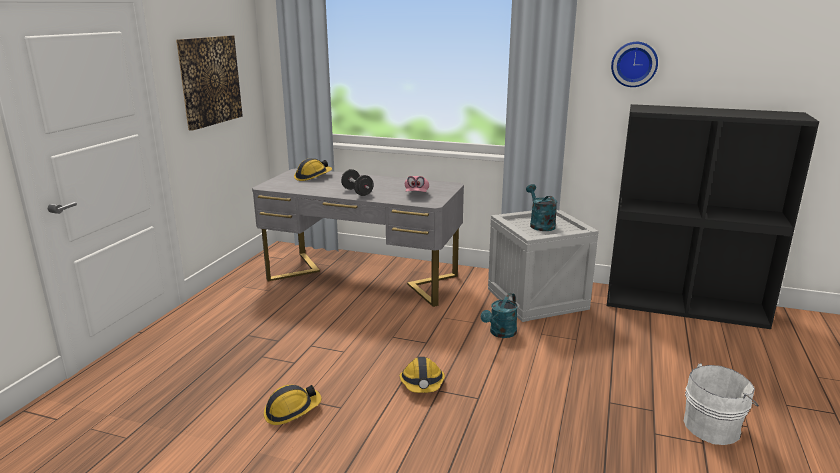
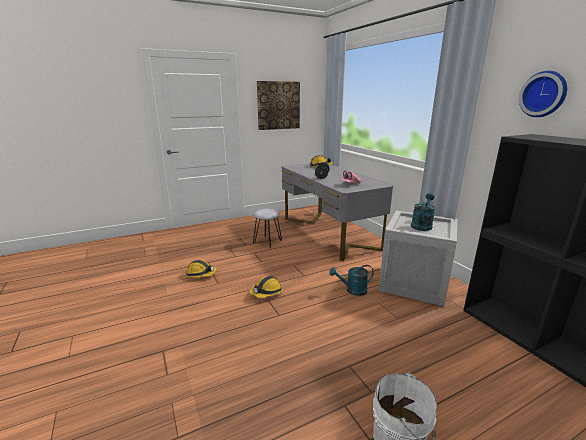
camera: 45 degrees right, 0 degrees up
none -> grey stool [253,209,282,248]

